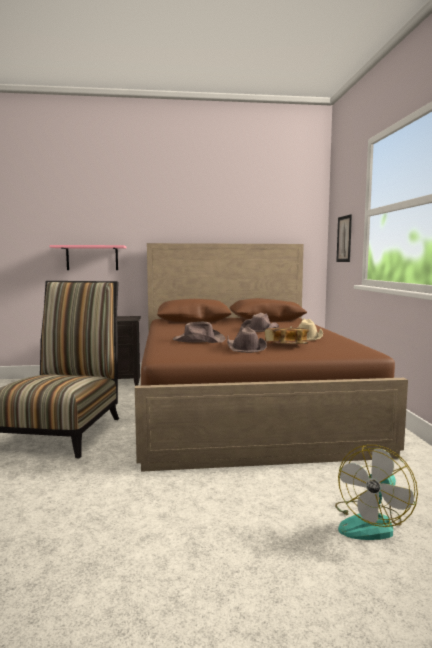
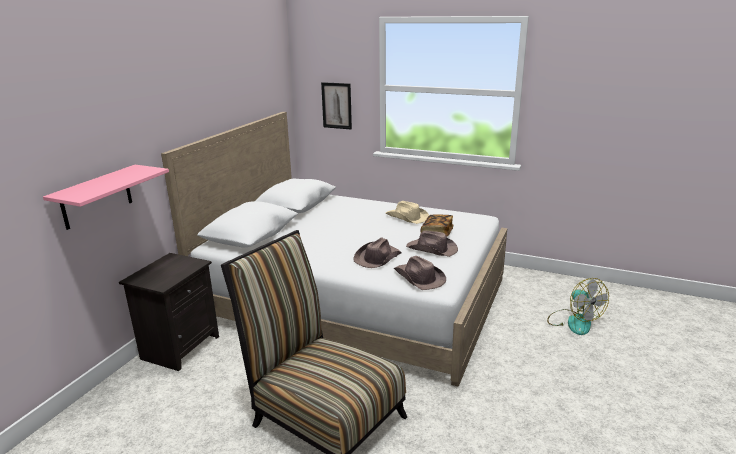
camera: 60 degrees left, 15 degrees up
brown bed [135,243,408,472] -> white bed [161,112,507,387]
brown hat [241,313,279,332] -> brown hat moved to [394,256,446,290]

